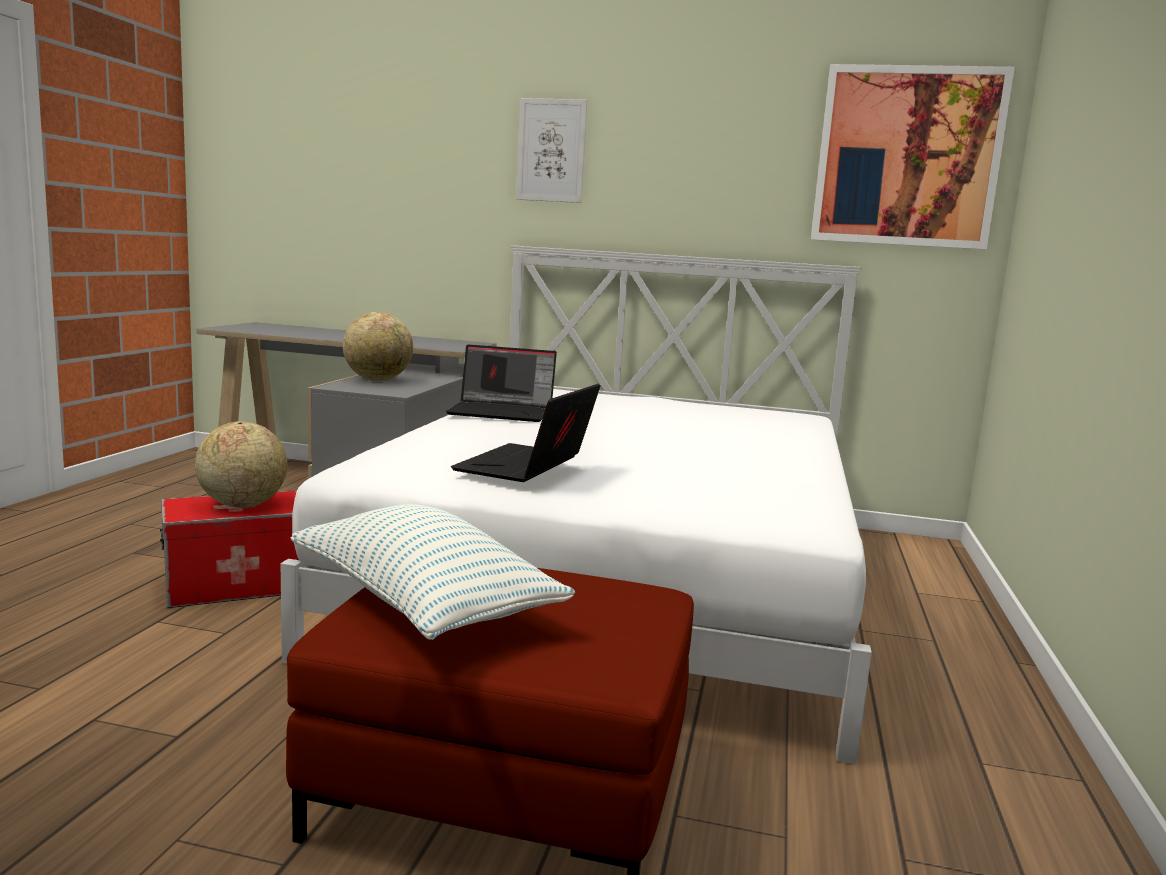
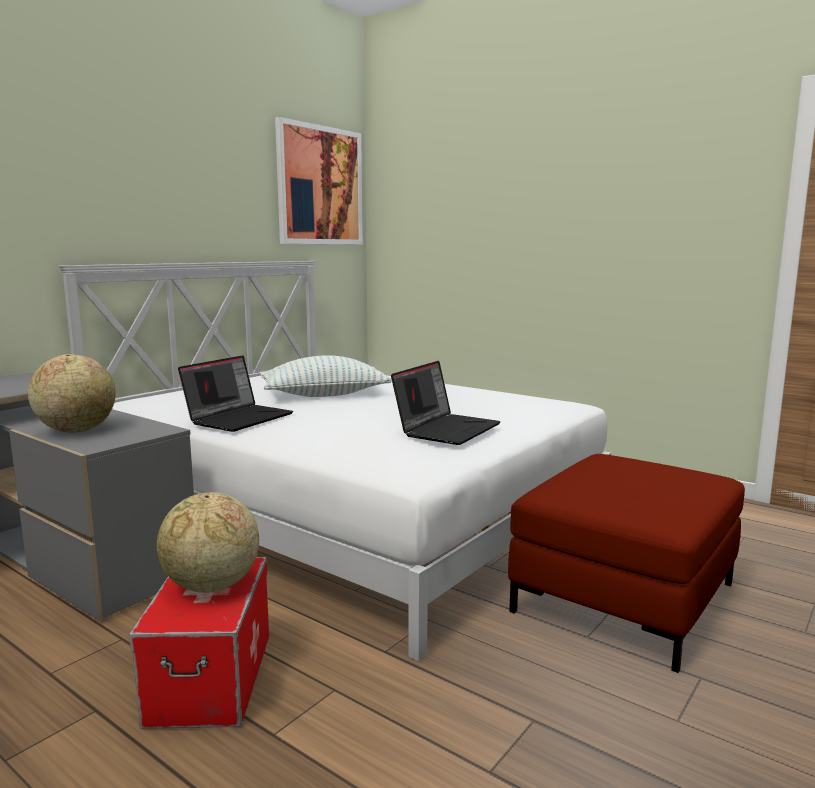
camera: 65 degrees left, 0 degrees up
pillow [291,504,575,640] -> pillow moved to [261,355,392,397]
laptop [451,383,600,482] -> laptop turned 105 degrees counterclockwise [391,361,501,445]
picture [516,98,587,203] -> none

